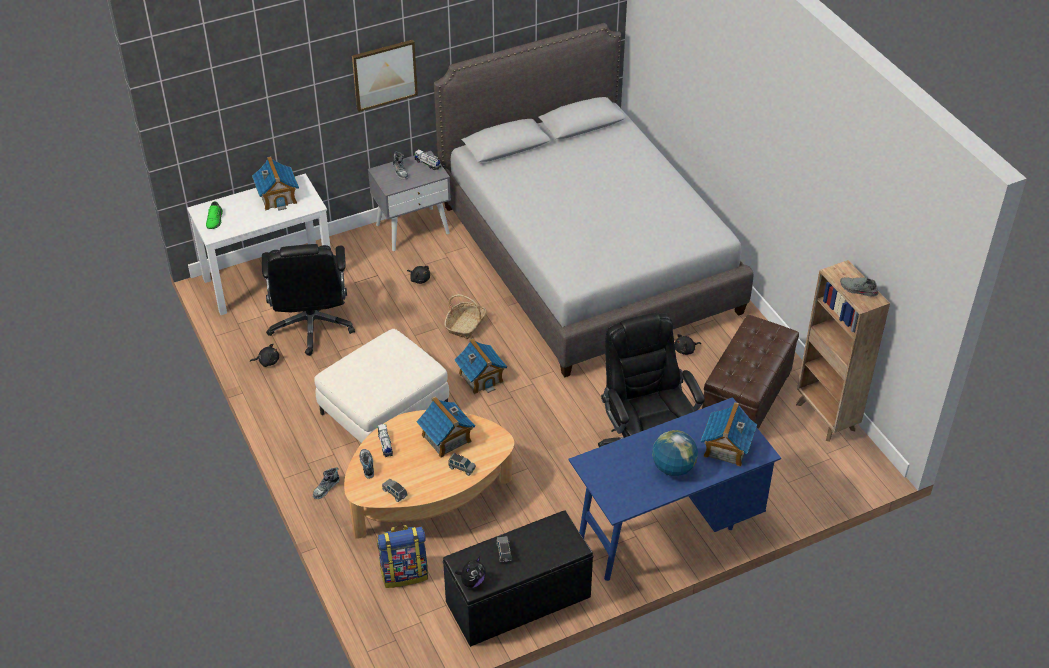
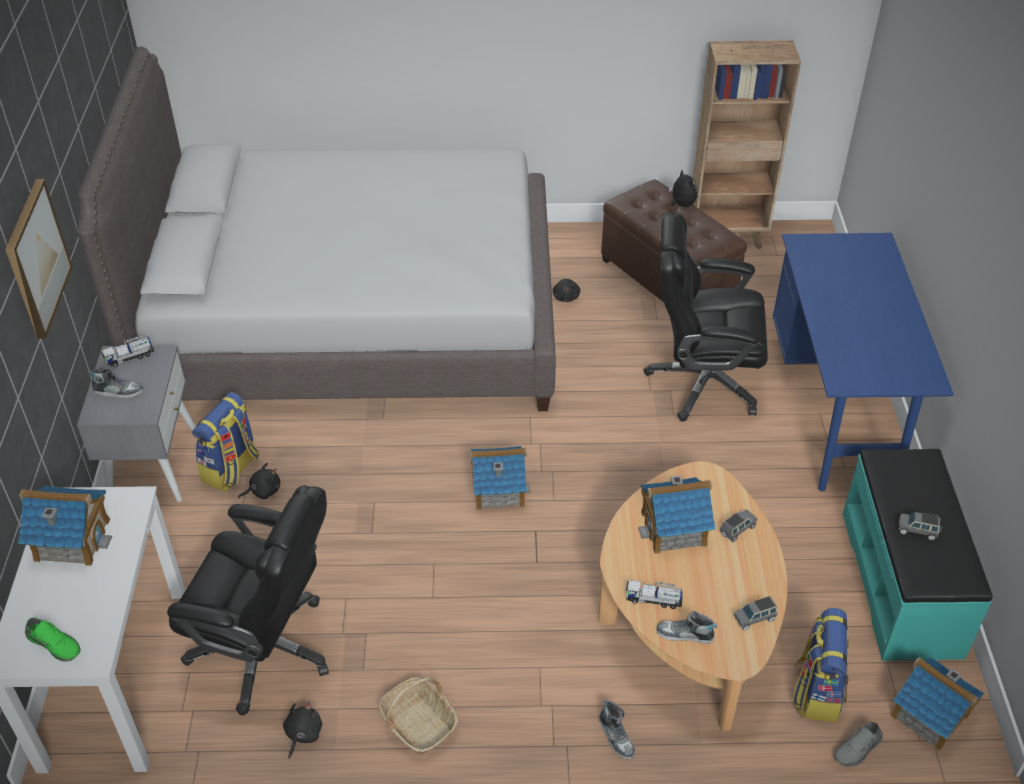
camera: 65 degrees left, 0 degrees up
white ottoman [314,329,449,443] -> none
black bench [443,510,593,647] -> turquoise bench [843,449,993,661]
basket [444,294,486,339] -> basket moved to [379,677,458,755]
plush toy [455,556,485,588] -> plush toy moved to [669,170,697,207]
globe [652,430,698,476] -> none
toy house [701,402,757,467] -> toy house moved to [891,657,984,751]
grey shoe [840,277,879,297] -> grey shoe moved to [834,722,883,767]
none -> backpack [192,392,259,492]

